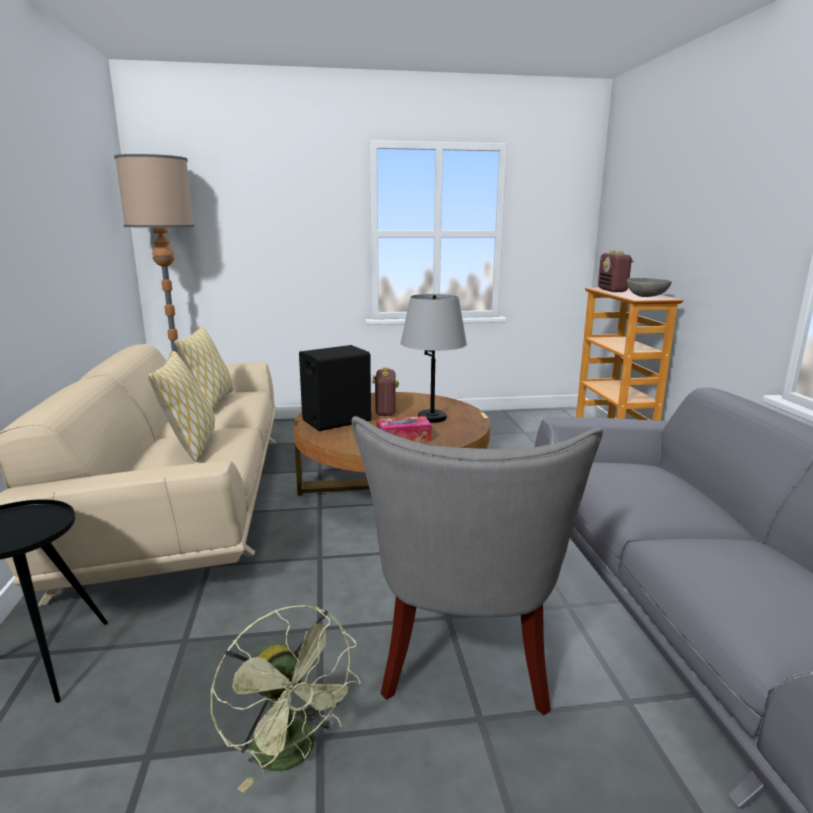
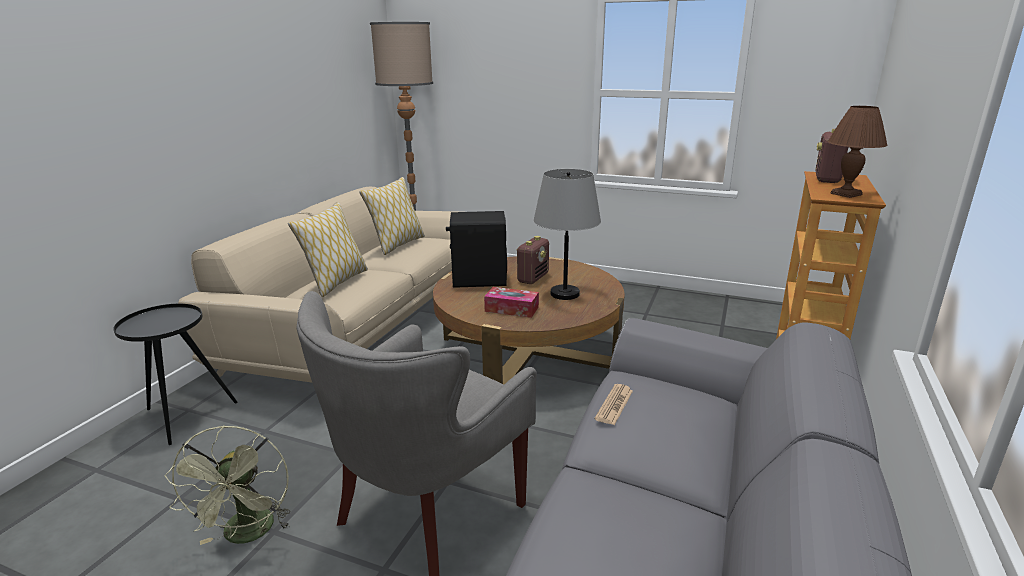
camera: 30 degrees right, 5 degrees up
grey bowl [627,278,672,297] -> brown table lamp [828,106,887,198]
none -> newspaper [595,384,633,425]

